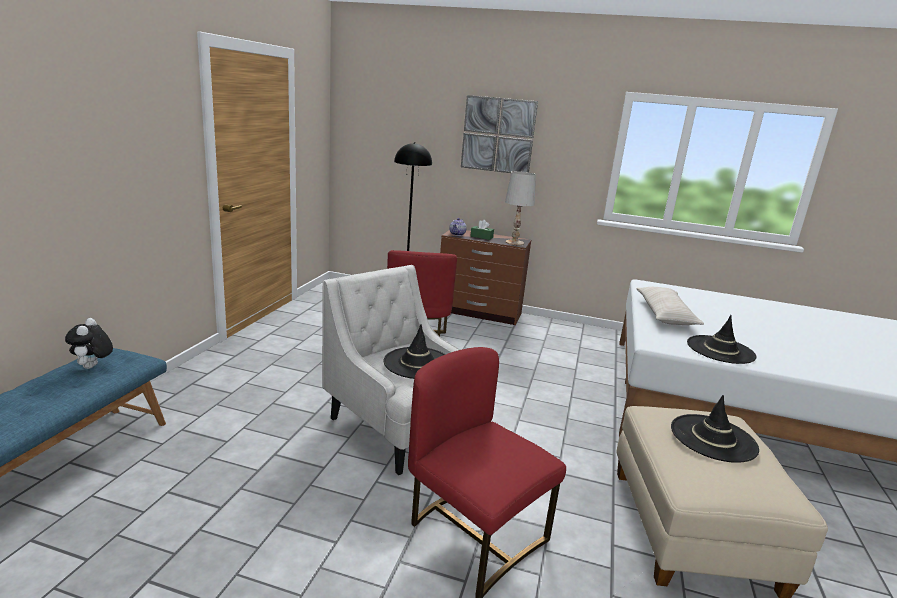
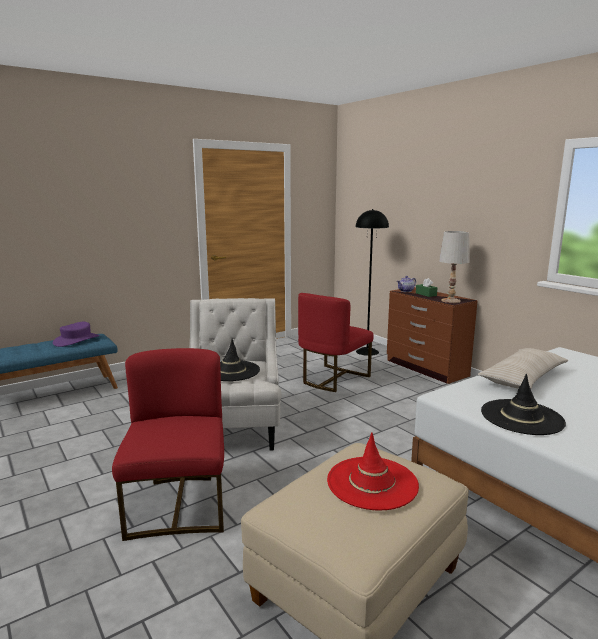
camera: 40 degrees right, 5 degrees down
plush toy [65,318,113,369] -> purple hat [53,322,100,347]
picture [461,95,538,173] -> none
black hat [671,395,759,463] -> red hat [327,432,419,510]

